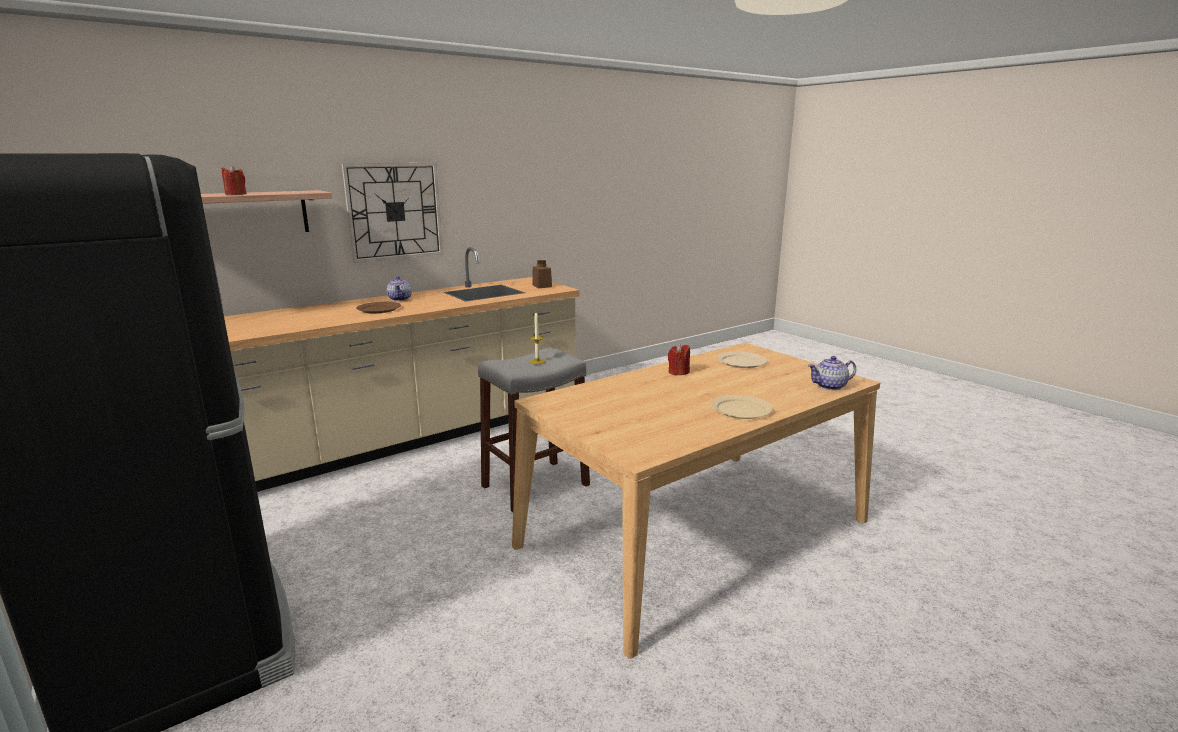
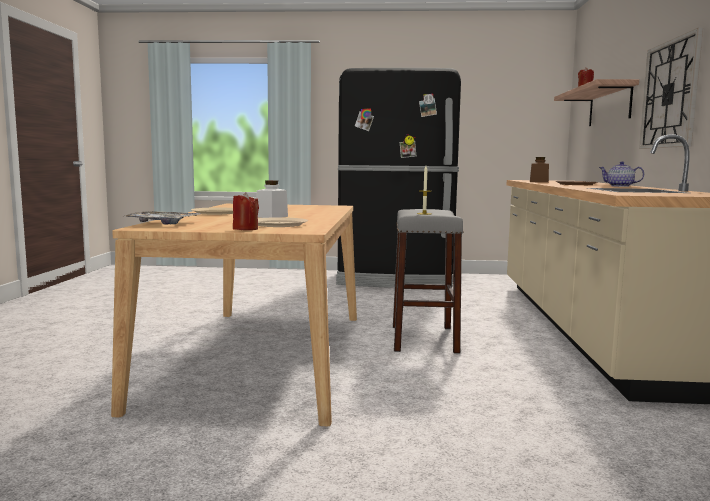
camera: 130 degrees right, 10 degrees down
brown jar [532,260,552,288] -> brown jar moved to [530,157,549,183]
red candle [668,344,690,375] -> red candle moved to [233,192,259,230]
teapot [808,356,856,390] -> tray [122,211,201,224]
none -> white jar [256,180,288,218]

